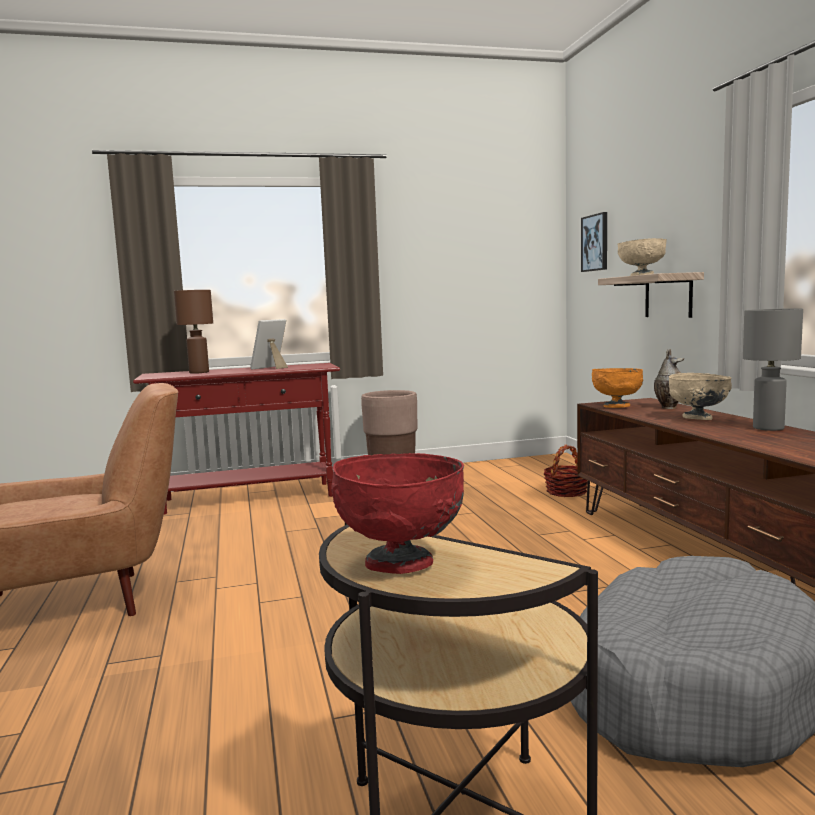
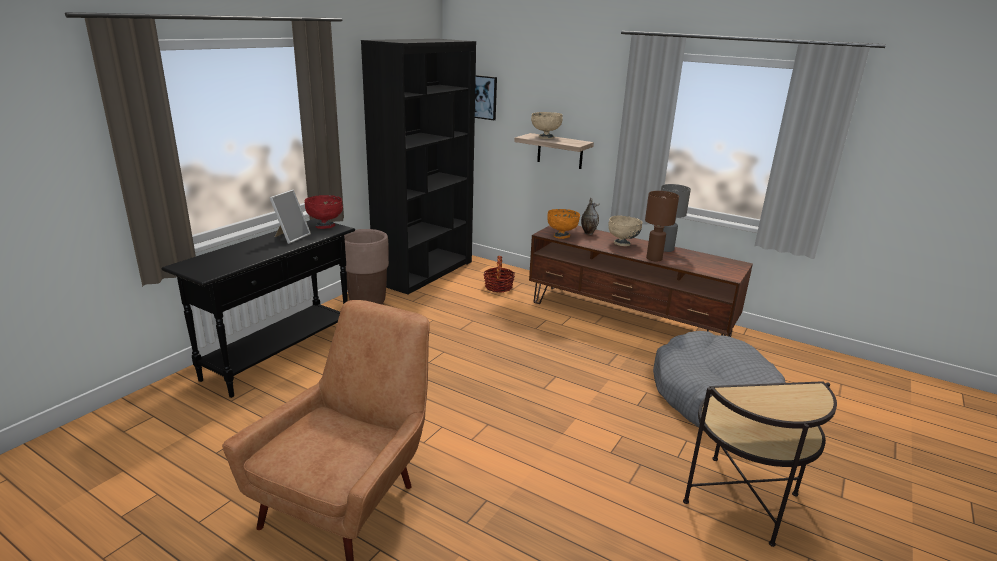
camera: 45 degrees left, 15 degrees up
red console table [133,363,340,514] -> black console table [162,219,355,398]
brown table lamp [174,290,213,374] -> brown table lamp moved to [645,191,679,261]
picture frame [250,319,288,370] -> picture frame turned 150 degrees counterclockwise [270,190,311,244]
red bowl [331,453,464,574] -> red bowl moved to [304,195,343,229]
none -> black bookcase [361,39,476,294]

